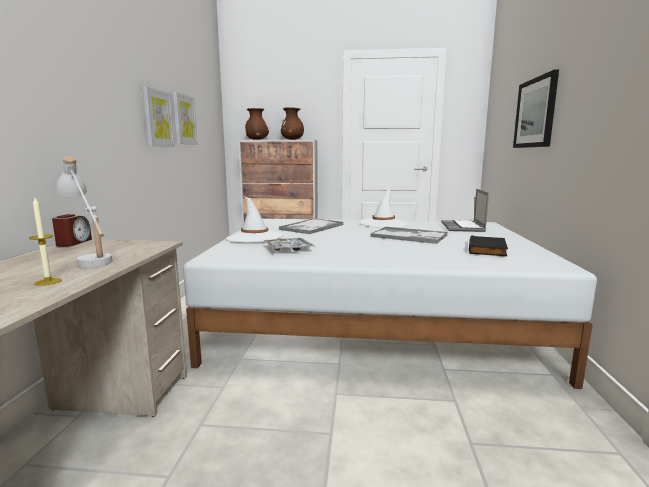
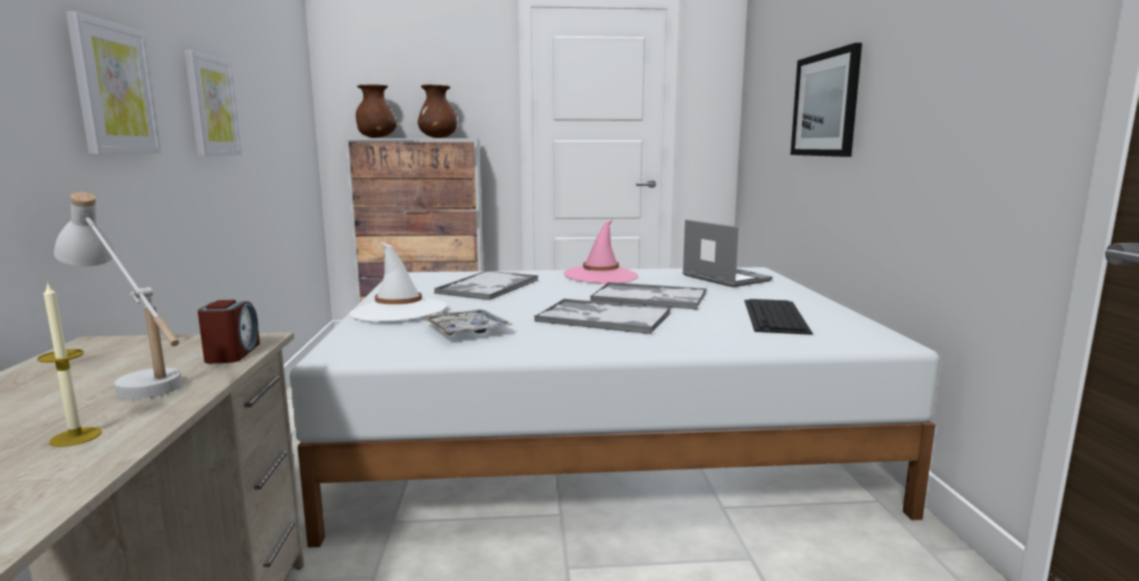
camera: 10 degrees left, 0 degrees up
alarm clock [52,214,92,246] -> alarm clock moved to [198,300,260,364]
picture [173,92,198,145] -> picture moved to [66,12,162,154]
white hat [360,188,407,228] -> pink hat [564,219,638,284]
laptop [441,189,489,232] -> laptop turned 150 degrees clockwise [682,220,773,287]
black book [469,235,508,256] -> keyboard [744,299,813,335]
none -> tray [534,299,671,334]

